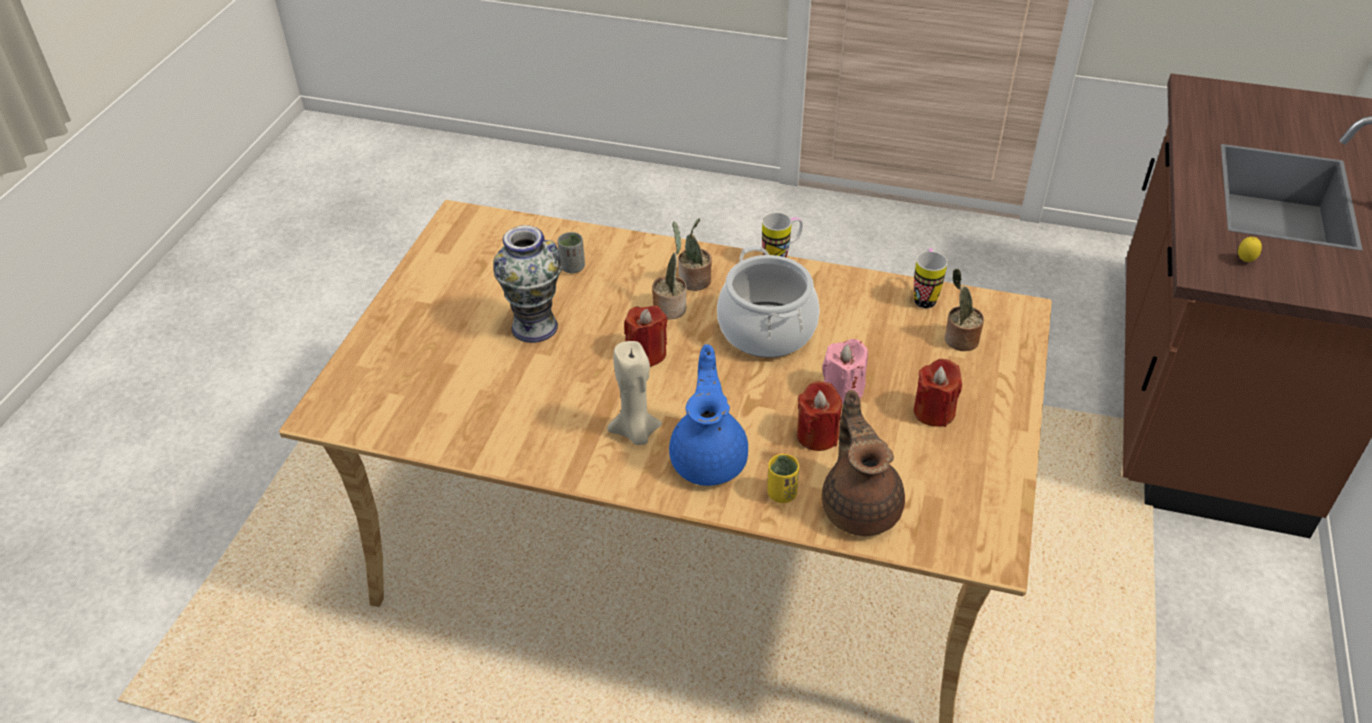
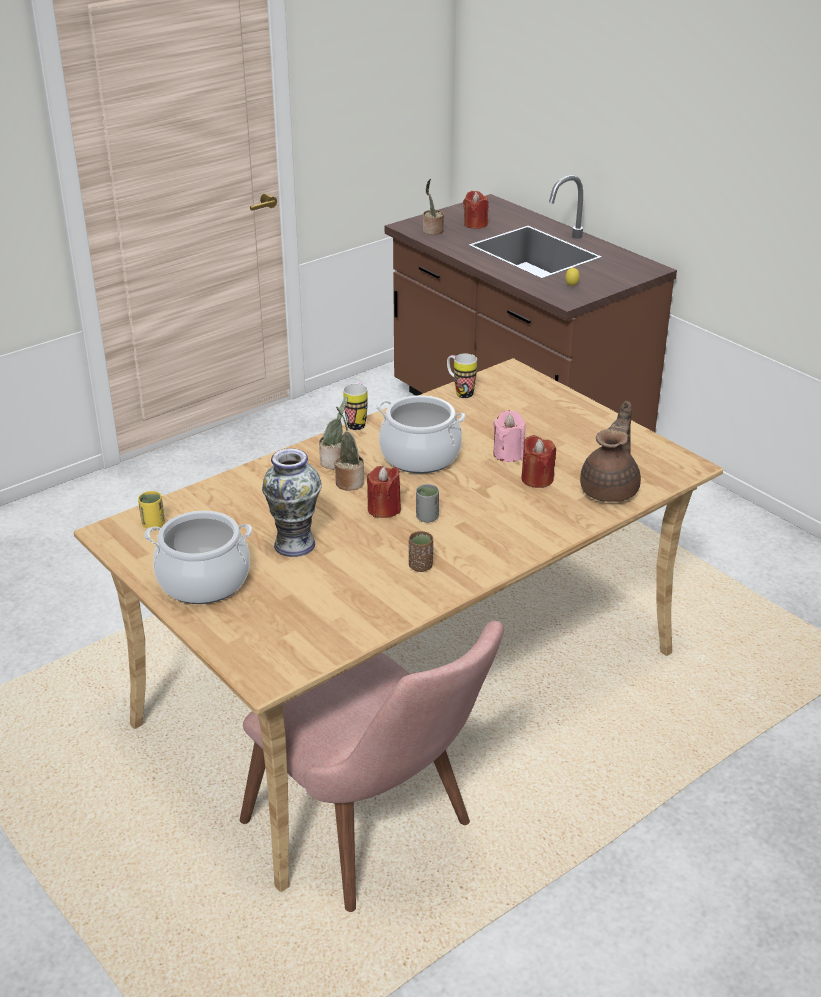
camera: 55 degrees left, 10 degrees down
grey cup [557,232,585,273] -> grey cup moved to [416,484,439,523]
beige candle [607,341,662,445] -> none
blue teapot [669,344,748,486] -> none
yellow cup [767,454,799,503] -> yellow cup moved to [138,491,165,530]
brown teapot [822,390,905,536] -> brown teapot turned 90 degrees clockwise [580,401,641,502]
red candle [914,359,962,427] -> red candle moved to [463,191,488,229]
potted plant [945,269,984,351] -> potted plant moved to [423,179,444,235]
none -> cooking pot [145,511,252,604]
none -> pink chair [240,621,504,912]
none -> brown cup [409,531,433,572]

